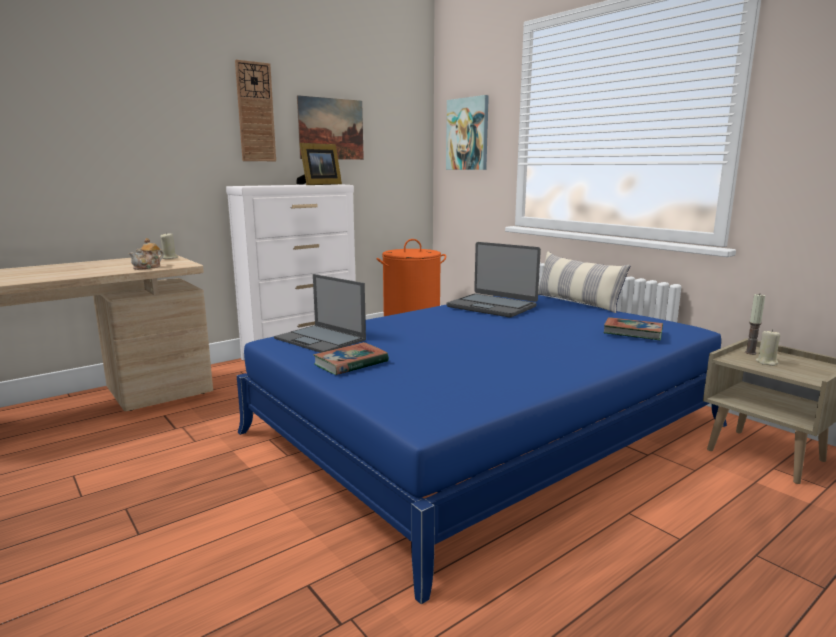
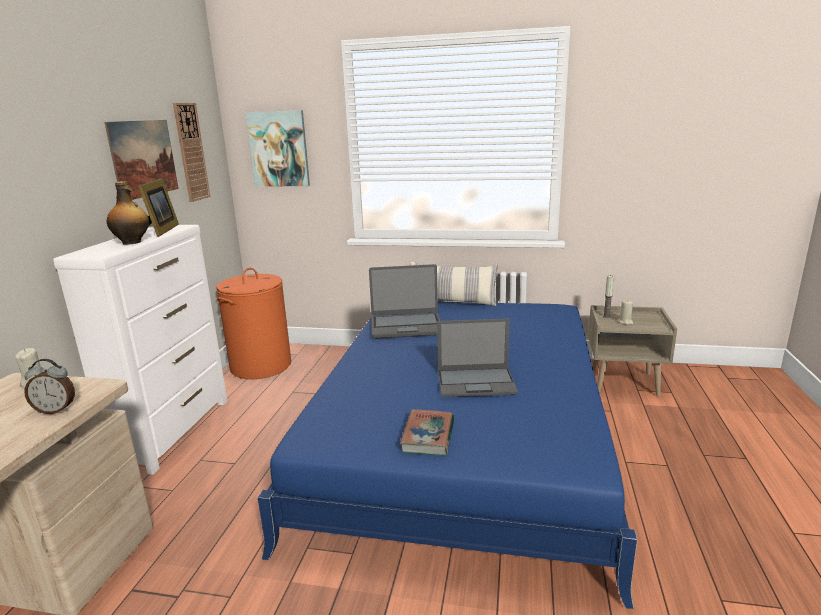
camera: 40 degrees left, 5 degrees up
teapot [129,238,164,270] -> alarm clock [24,359,75,414]
wall clock [235,60,276,161] -> wall clock moved to [173,103,210,202]
laptop [274,274,366,353] -> laptop moved to [437,318,518,397]
book [603,317,663,340] -> none
none -> bottle [107,181,149,245]

